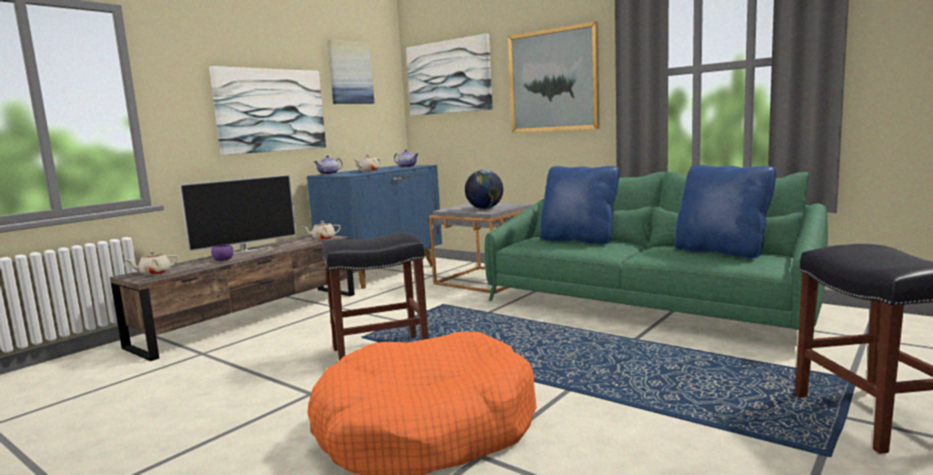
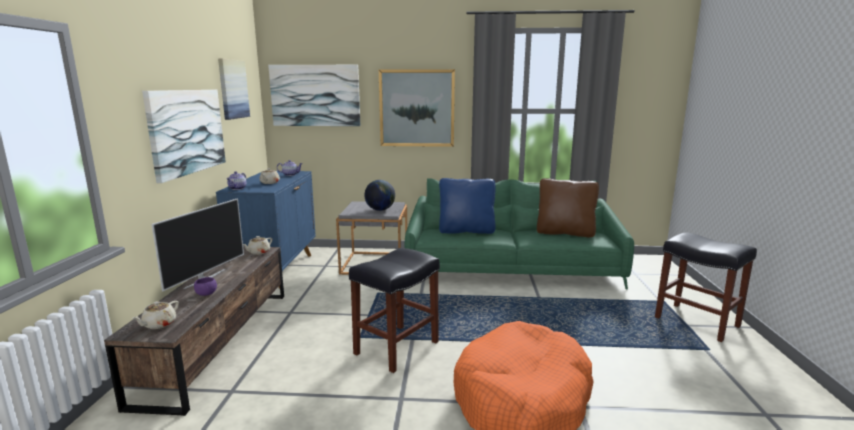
camera: 35 degrees left, 5 degrees up
blue pillow [675,165,776,259] -> brown pillow [537,178,599,237]

